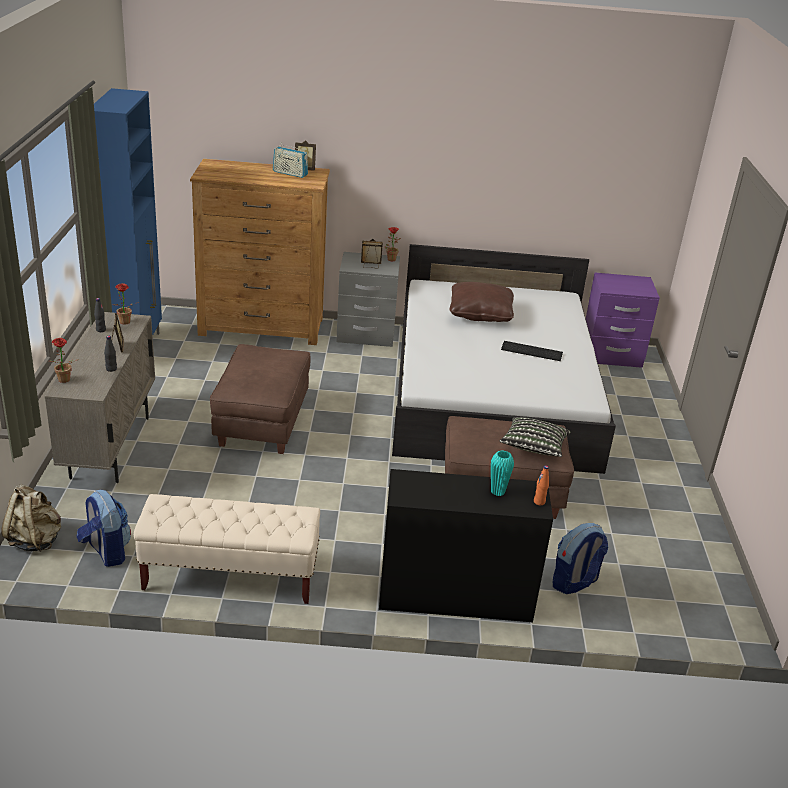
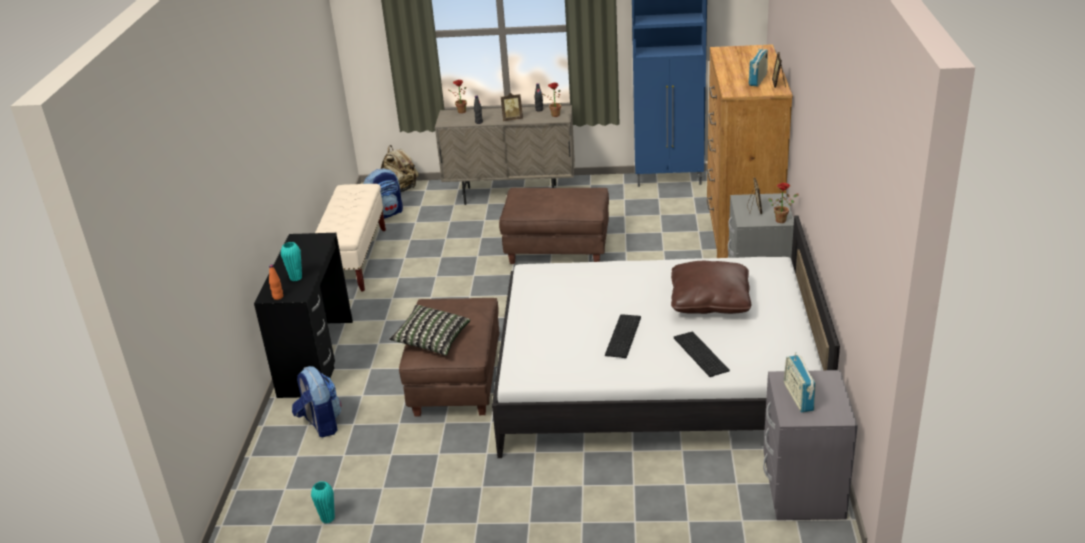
camera: 95 degrees right, 0 degrees up
purple nightstand [586,273,660,368] -> grey nightstand [763,370,858,520]
none -> turquoise vase [311,481,335,523]
none -> keyboard [674,332,730,377]
none -> radio [784,352,816,412]

